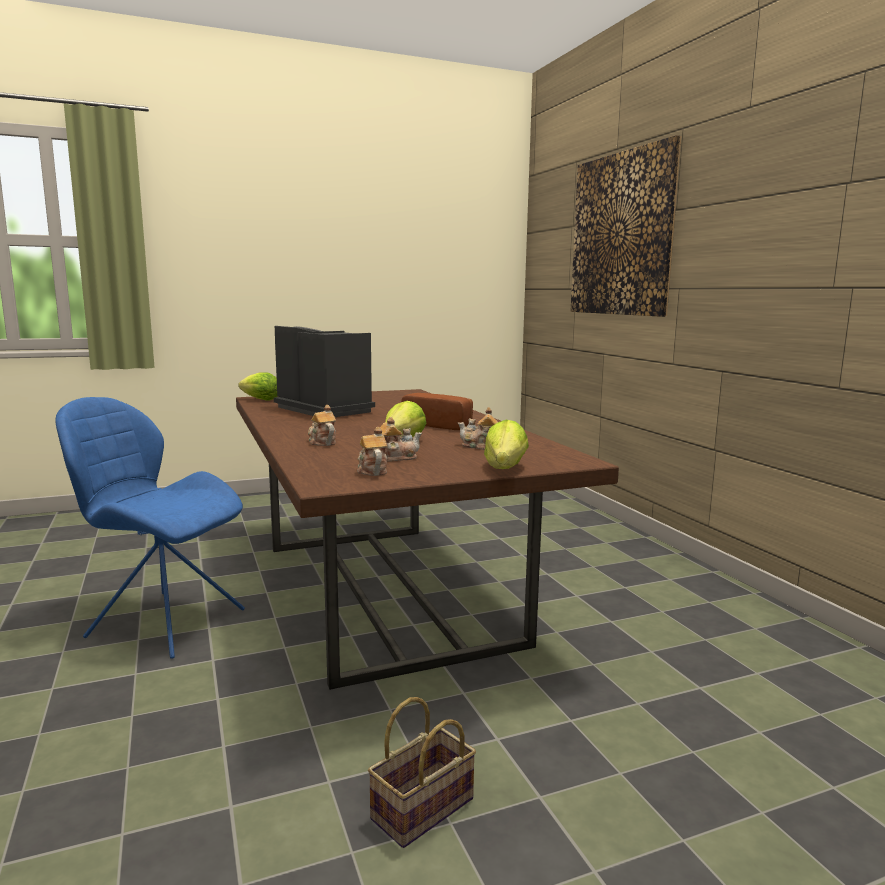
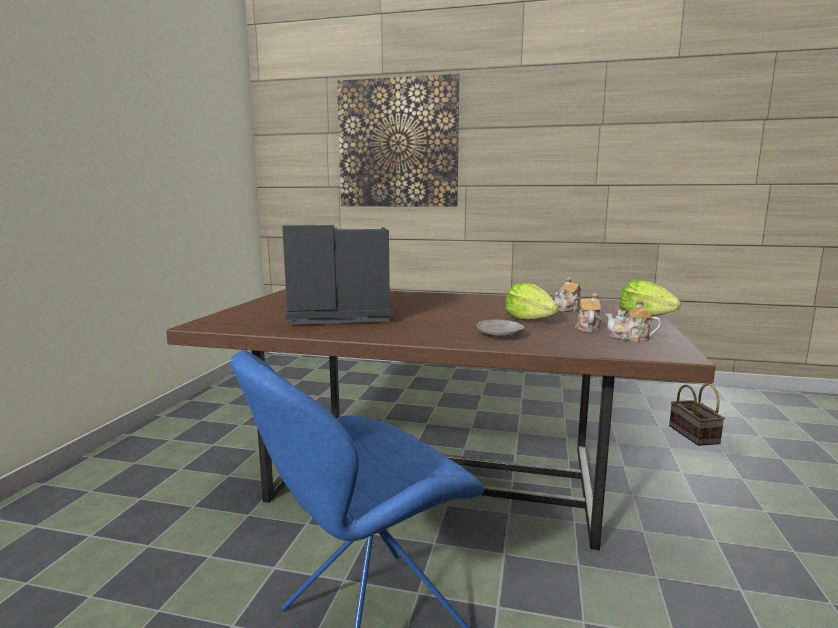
camera: 55 degrees left, 0 degrees up
lettuce [238,372,278,401] -> none
teapot [308,405,336,446] -> beige plate [477,320,525,338]
basket [368,697,476,848] -> basket moved to [669,383,725,446]
bread [401,393,473,430] -> none

